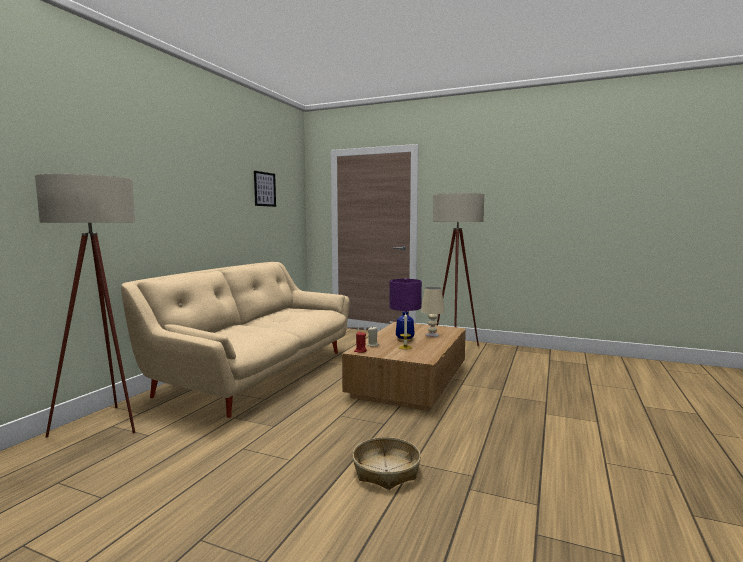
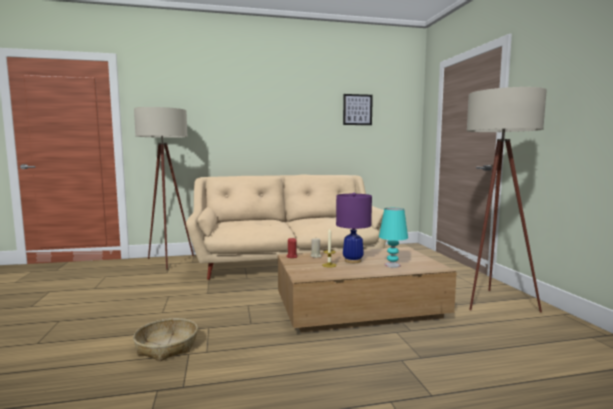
camera: 55 degrees right, 0 degrees up
beige table lamp [421,287,445,337] -> turquoise table lamp [379,208,408,268]

